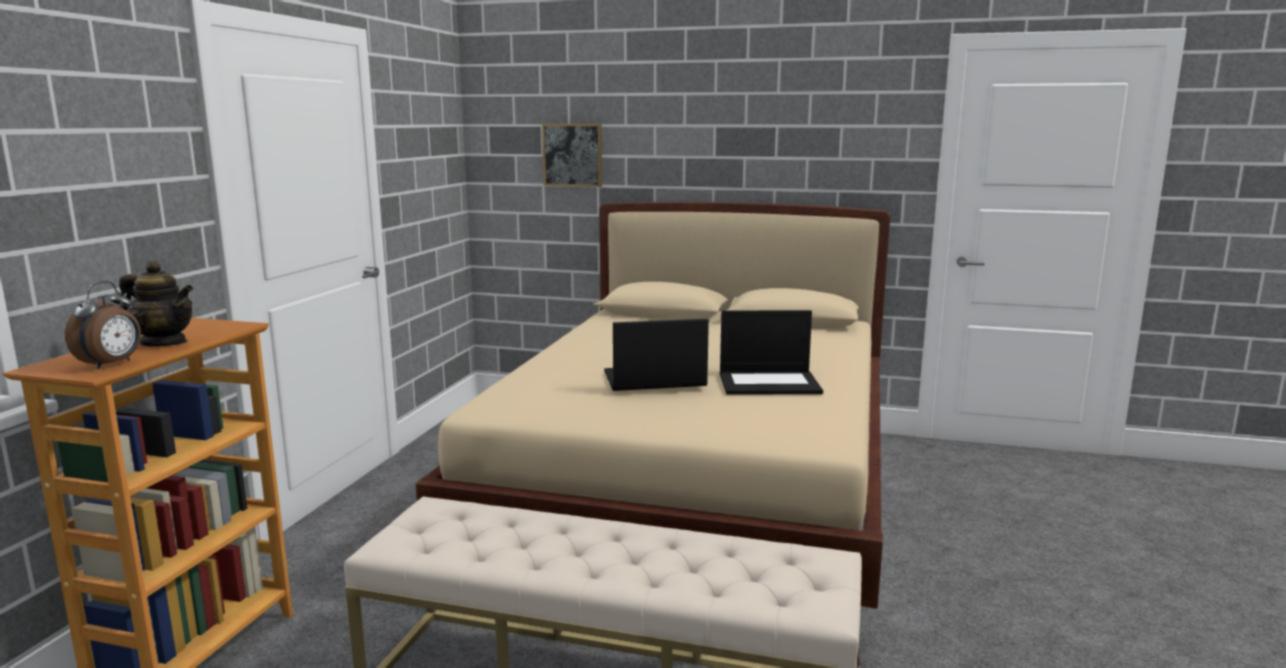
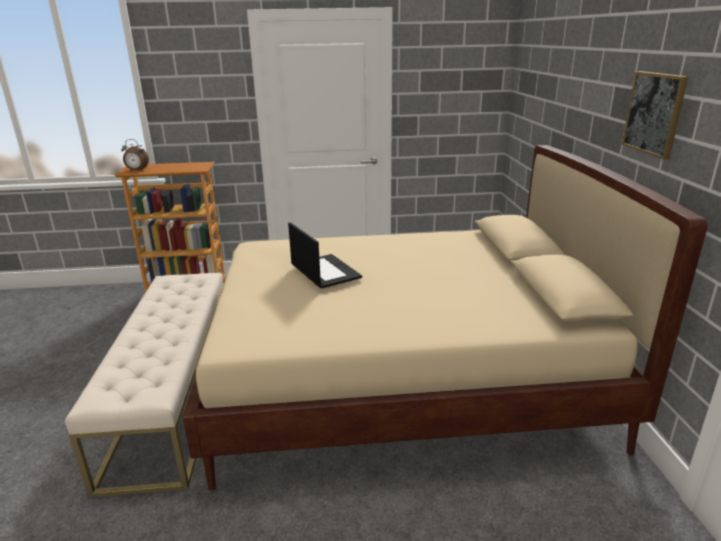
camera: 70 degrees right, 10 degrees up
teapot [119,261,193,347] -> none
picture [542,124,602,187] -> picture moved to [622,71,688,160]
laptop [720,310,823,395] -> none

